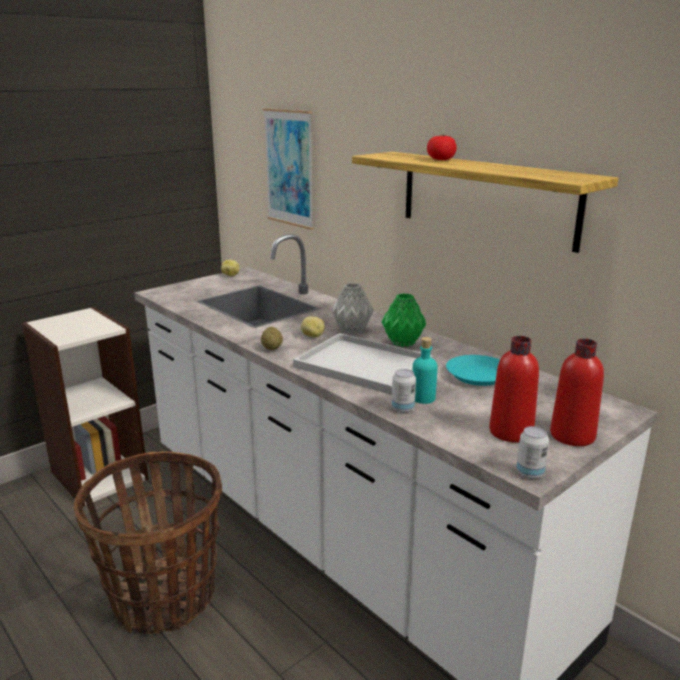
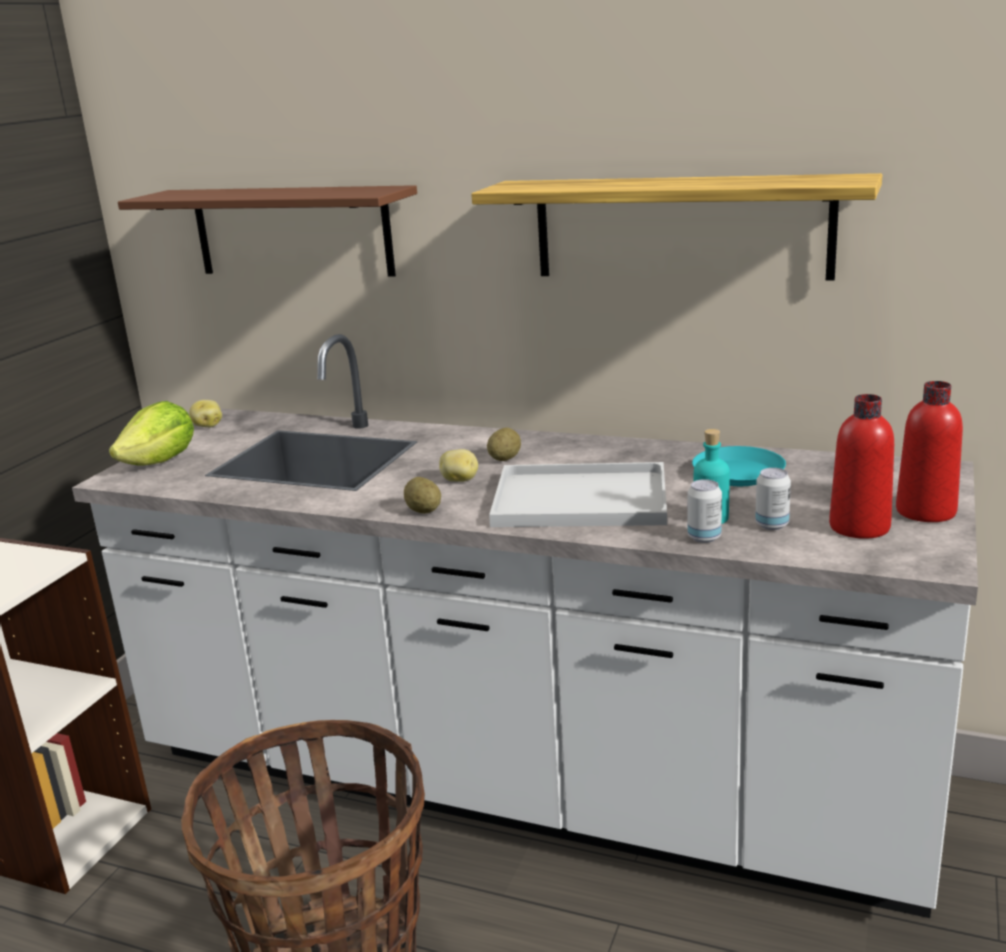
camera: 25 degrees left, 0 degrees up
picture [263,108,314,230] -> brown shelf [118,185,417,277]
grey vase [332,283,374,334] -> potato [487,428,521,461]
green vase [382,293,426,347] -> none
tomato [427,135,457,160] -> none
can [516,426,549,479] -> can moved to [755,468,791,530]
none -> lettuce [109,401,194,466]

